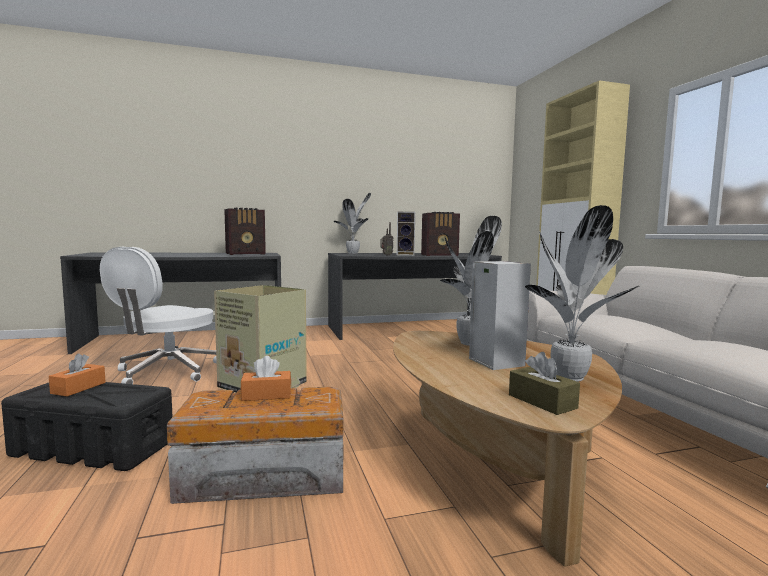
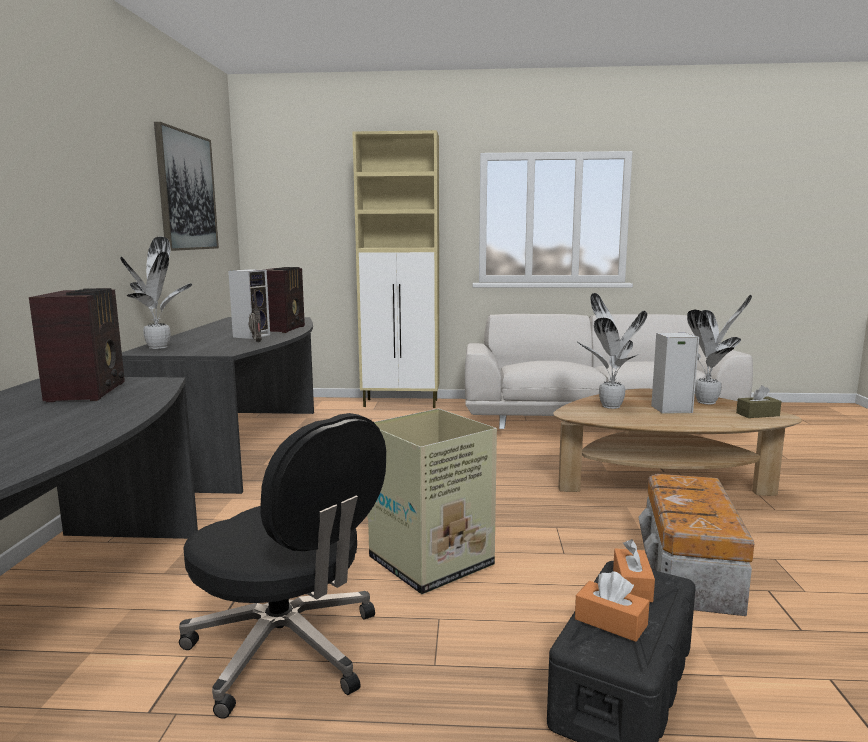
camera: 70 degrees left, 5 degrees up
white office chair [100,246,217,384] -> black office chair [179,413,386,719]
orange tissue box [241,356,291,401] -> orange tissue box moved to [613,539,655,602]
none -> picture [154,122,219,251]

